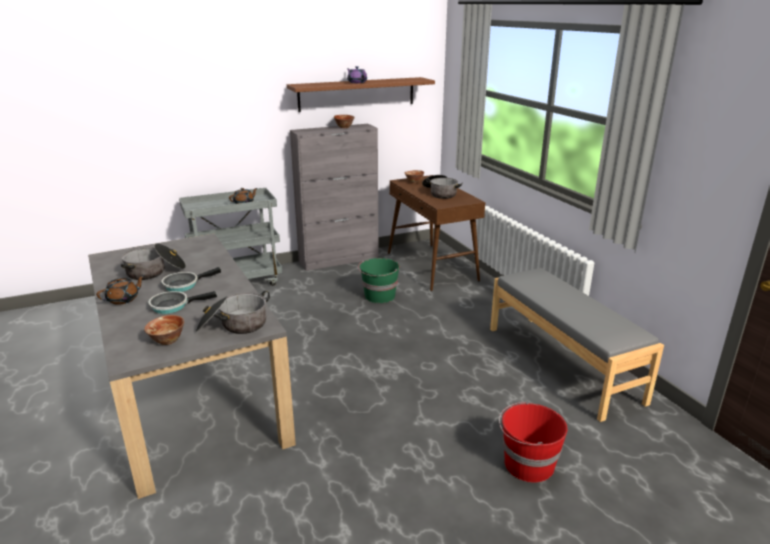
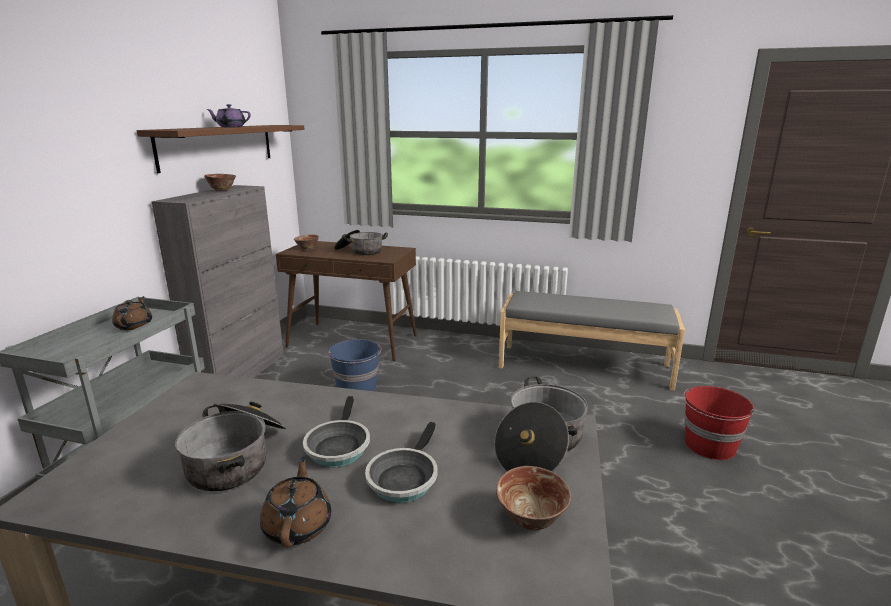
camera: 50 degrees left, 5 degrees down
green bucket [358,258,400,303] -> blue bucket [328,339,381,391]

